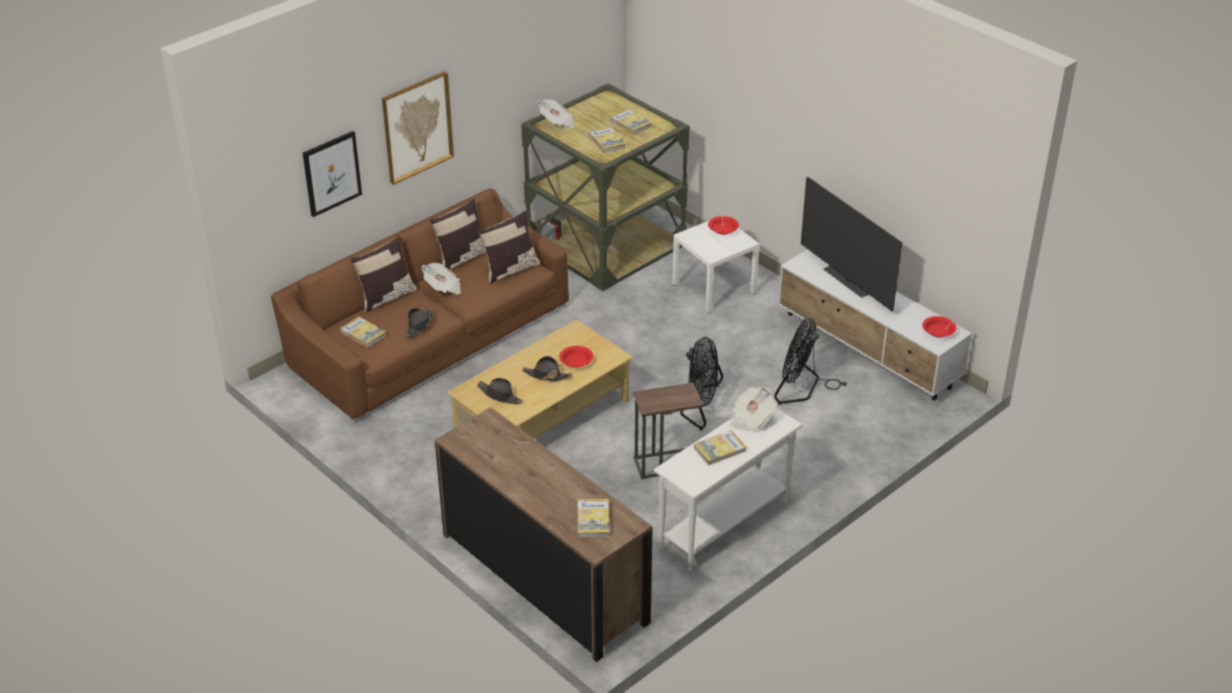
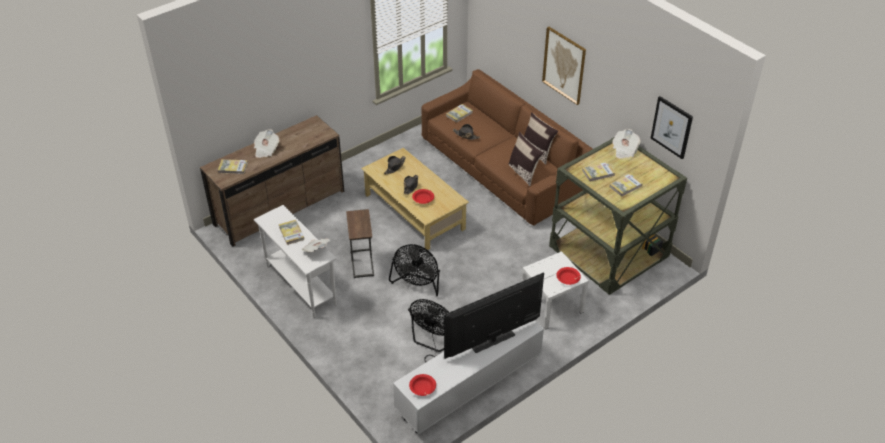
camera: 95 degrees right, 5 degrees up
picture [303,131,362,217] -> picture moved to [651,96,693,159]
pillow [350,237,417,312] -> none
newspaper [422,263,461,295] -> newspaper moved to [254,129,279,158]

